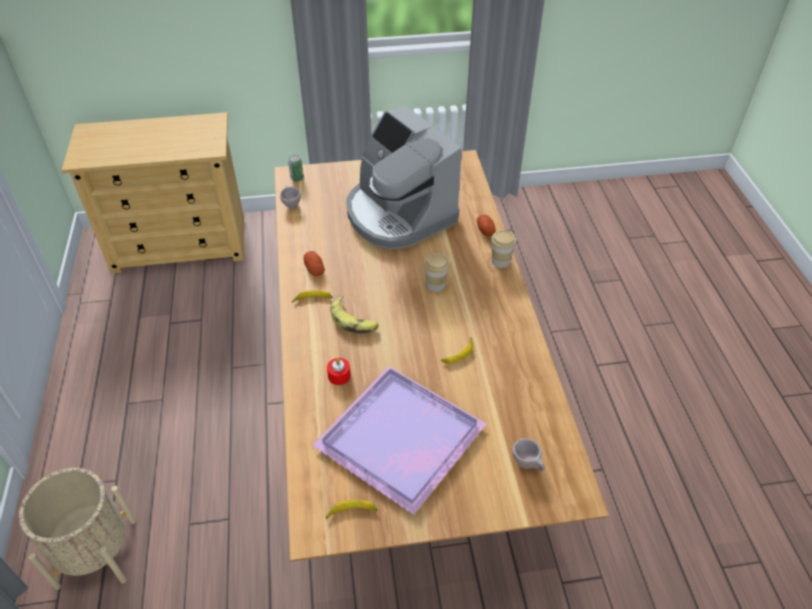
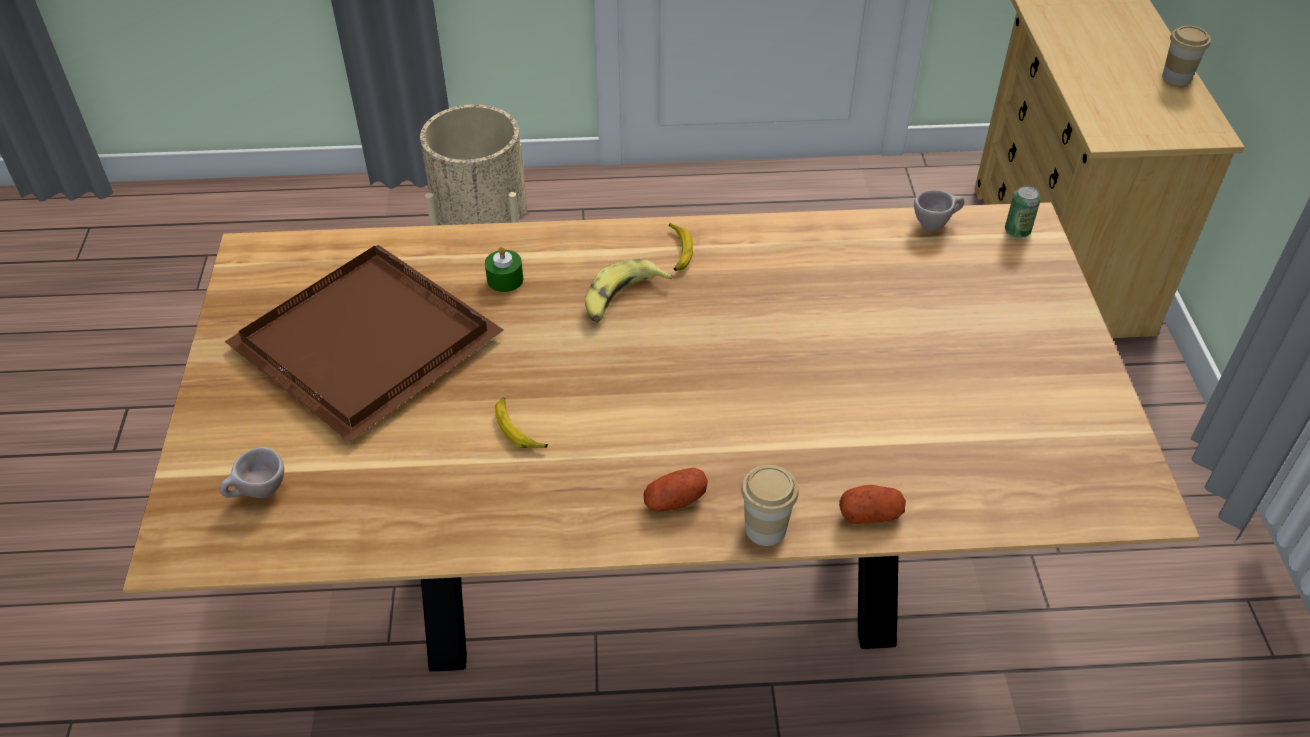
camera: 95 degrees right, 0 degrees up
potato [303,251,325,276] -> potato moved to [643,467,708,511]
purple tray [312,366,487,515] -> brown tray [225,245,504,442]
banana [326,499,377,519] -> none
red candle [327,358,351,385] -> green candle [485,246,523,292]
coffee machine [346,106,462,250] -> none
cup [424,253,450,292] -> cup moved to [1162,26,1211,86]

